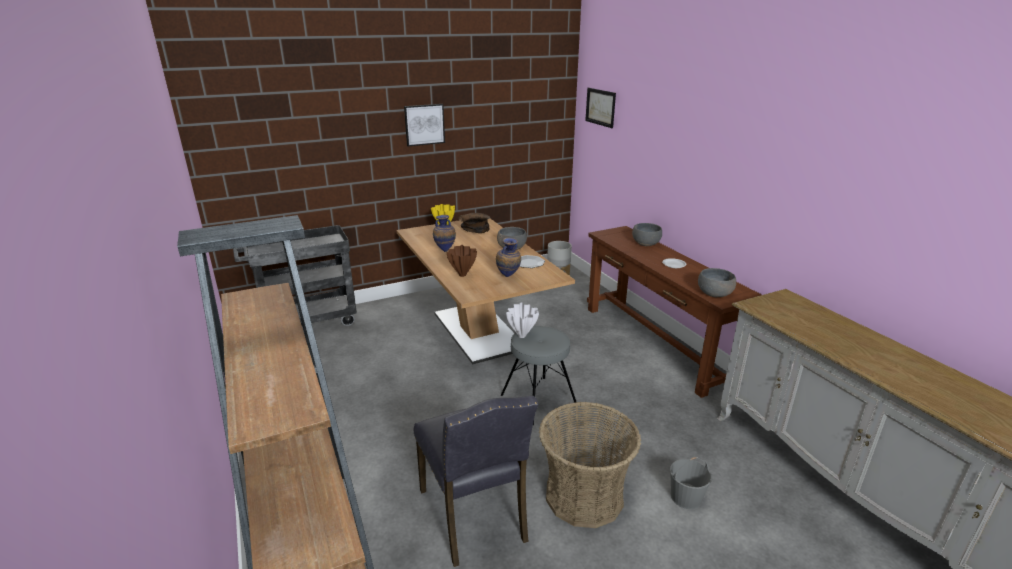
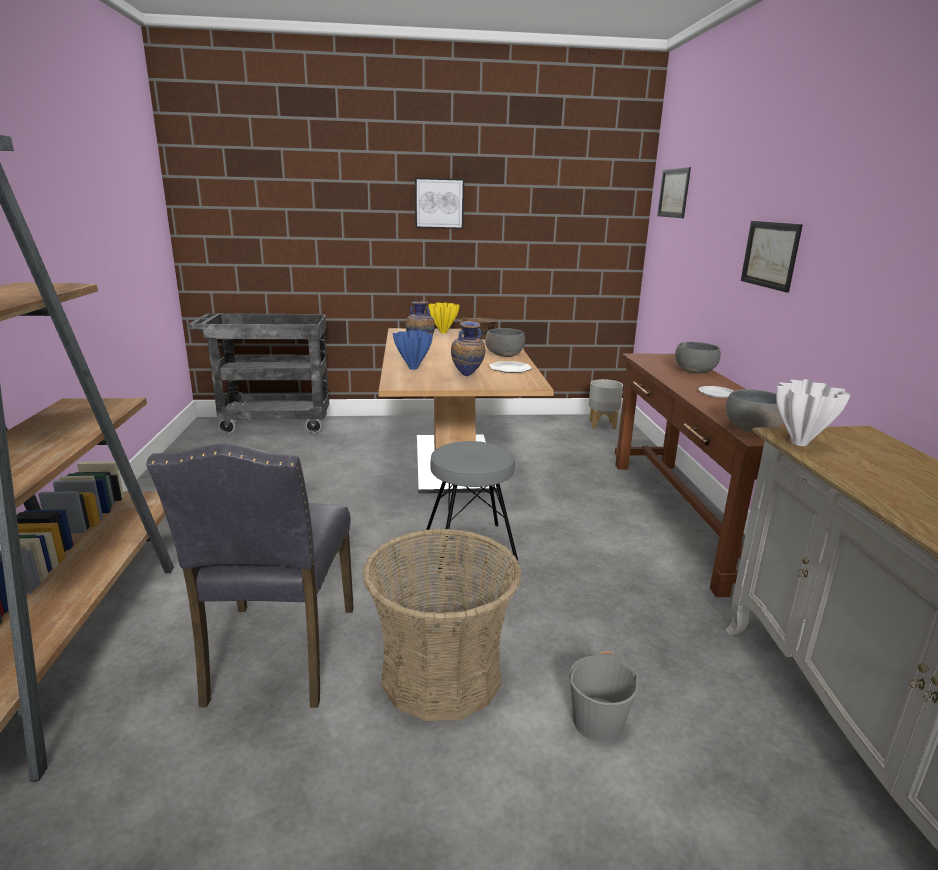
camera: 20 degrees right, 5 degrees down
brown vase [447,245,477,277] -> blue vase [393,330,433,370]
white vase [506,302,539,338] -> white vase moved to [776,379,851,446]
none -> picture [741,221,803,293]

